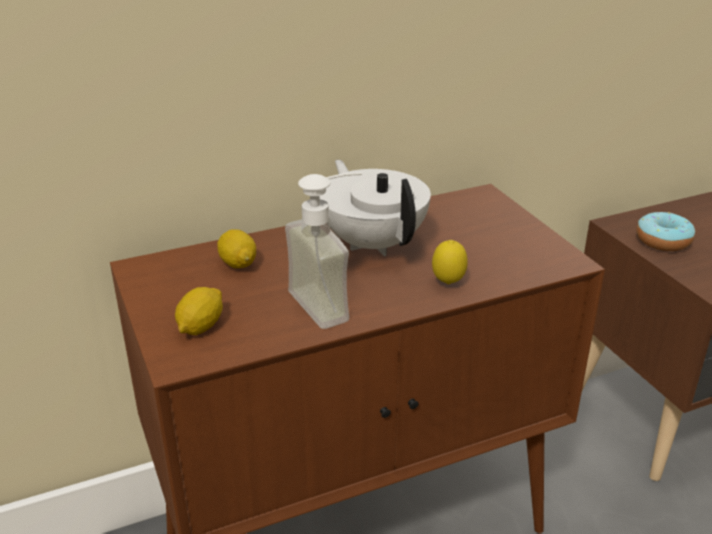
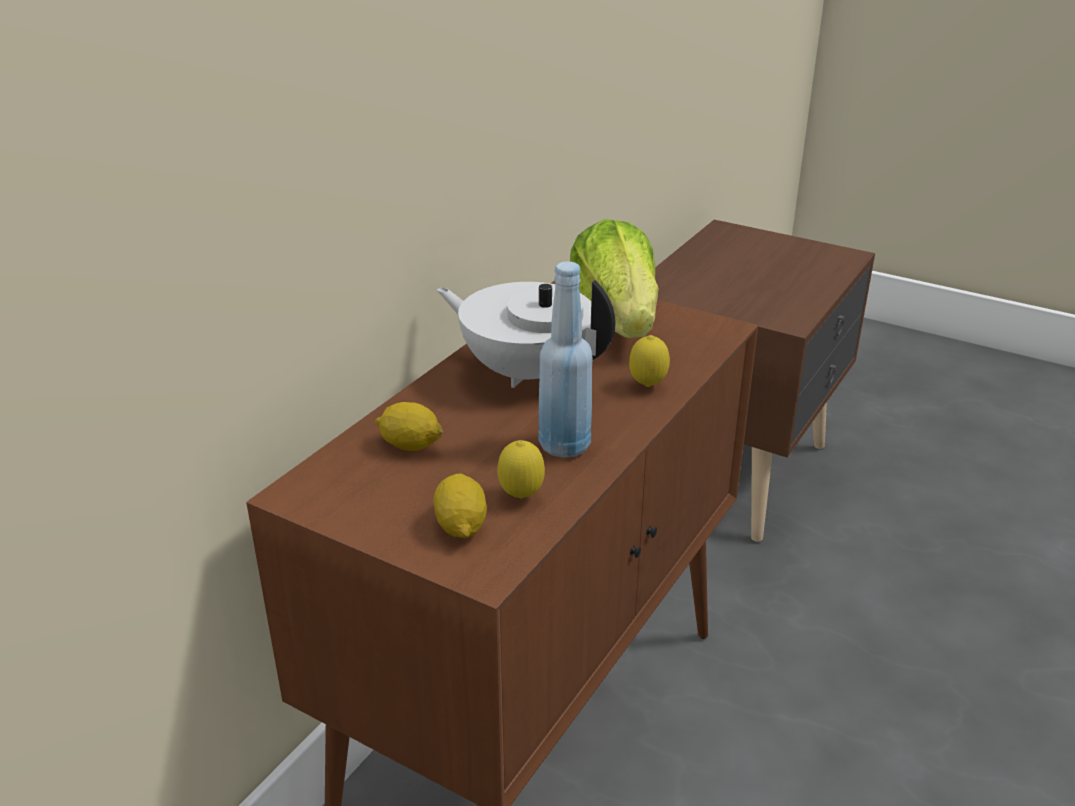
camera: 35 degrees left, 0 degrees up
soap dispenser [285,172,363,329] -> blue bottle [538,261,593,458]
donut [637,212,695,251] -> none
none -> lemon [497,440,545,498]
none -> lettuce [570,219,658,338]

